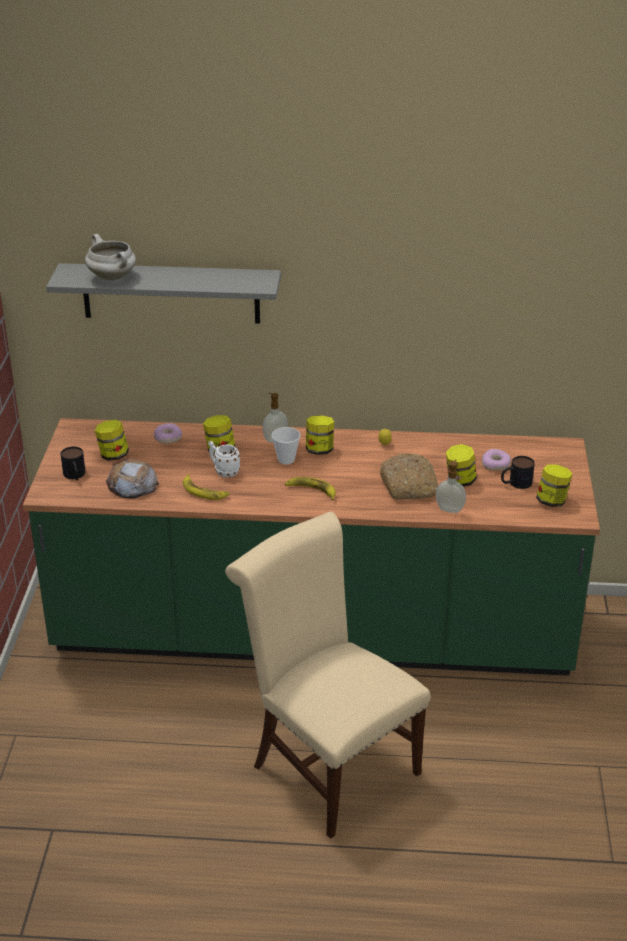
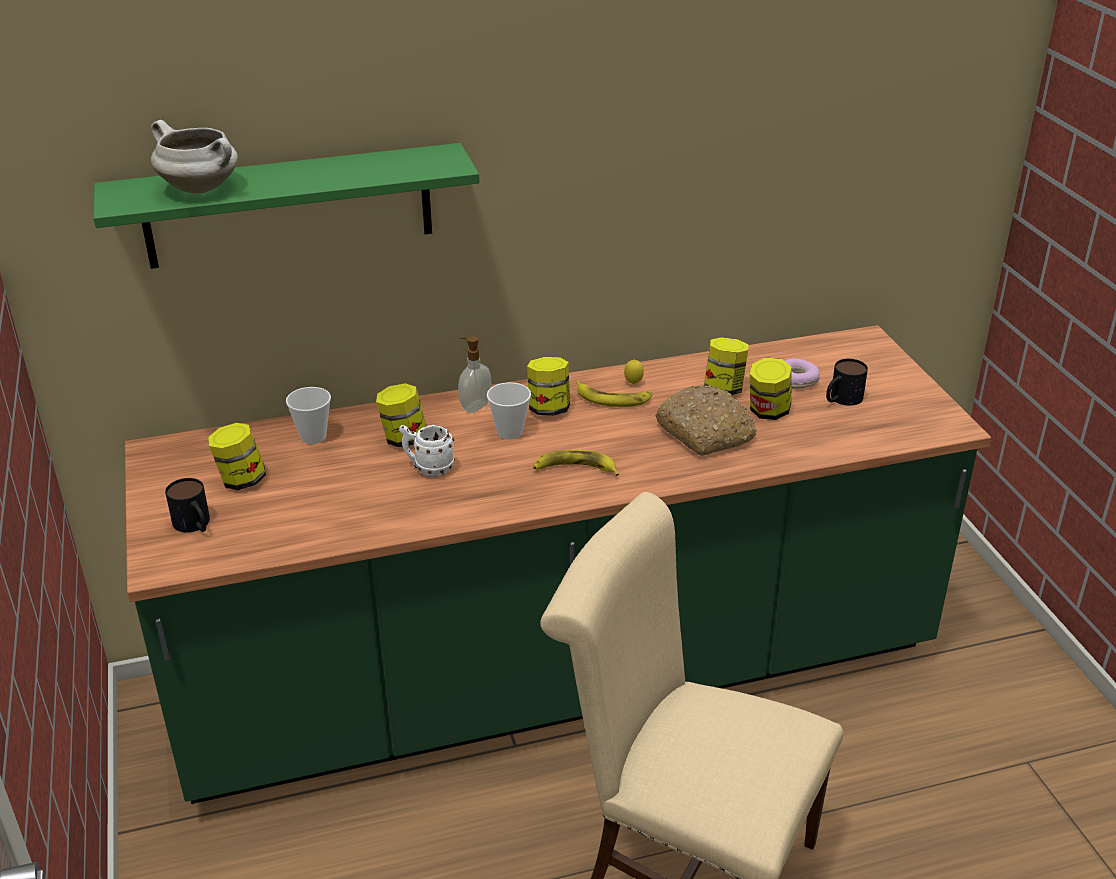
camera: 20 degrees left, 0 degrees up
grey shelf [46,263,281,324] -> green shelf [93,143,479,269]
bread [106,459,159,499] -> none
donut [154,423,182,444] -> cup [286,387,331,444]
banana [183,474,230,500] -> banana moved to [576,381,653,407]
soap dispenser [436,460,466,513] -> none
jar [536,464,573,507] -> jar moved to [704,337,748,395]

